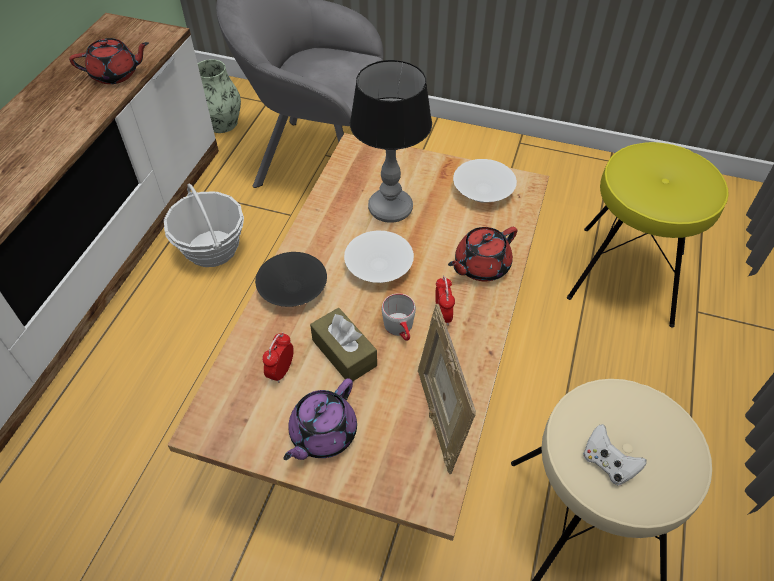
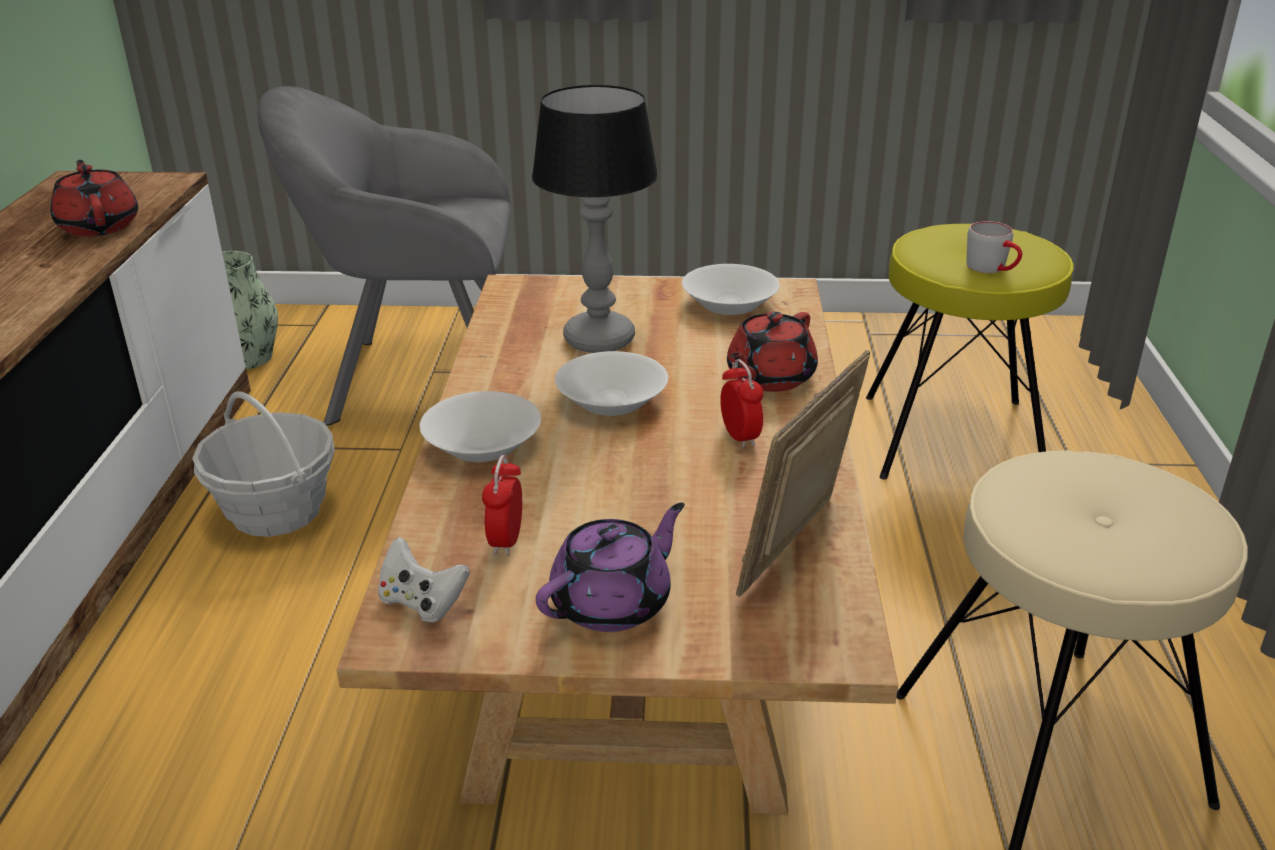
camera: 15 degrees left, 20 degrees down
red teapot [69,38,149,84] -> red teapot turned 90 degrees counterclockwise [51,160,138,236]
black bowl [255,252,327,307] -> white bowl [420,391,541,462]
purple teapot [284,378,357,460] -> purple teapot turned 150 degrees counterclockwise [536,503,685,632]
brown tissue box [310,308,377,381] -> none
grey mug [382,293,416,341] -> grey mug moved to [966,221,1022,273]
picture frame [418,304,476,474] -> picture frame turned 60 degrees clockwise [736,350,870,597]
white game controller [583,424,647,485] -> white game controller moved to [378,537,470,623]

